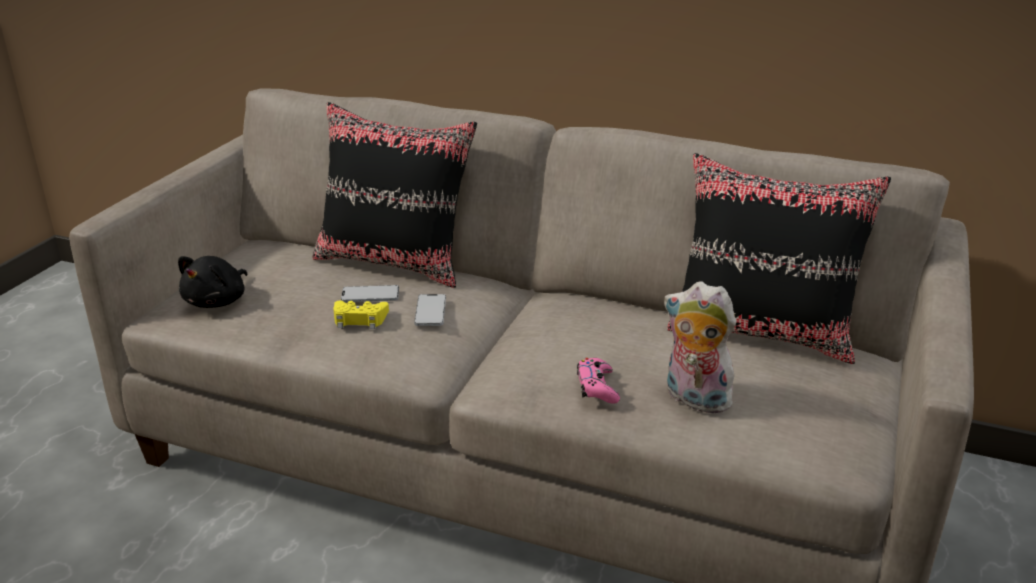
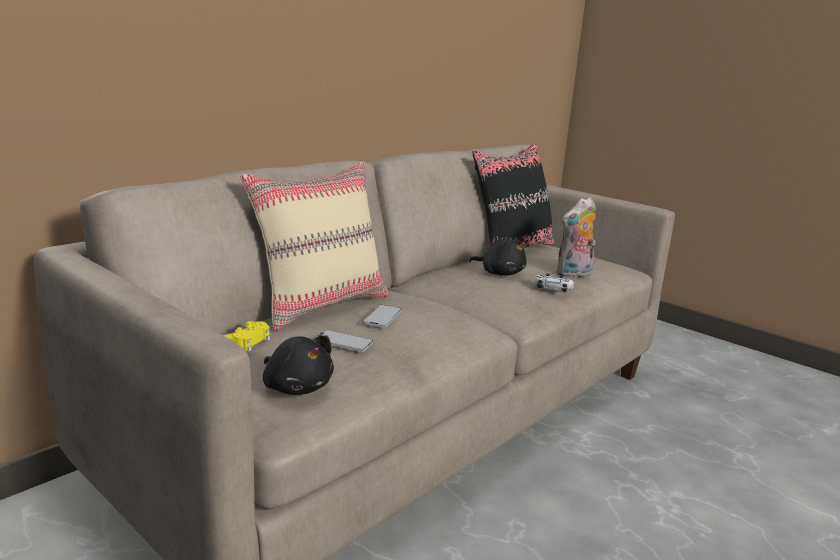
camera: 70 degrees left, 10 degrees down
black pillow [313,102,477,288] -> beige pillow [240,161,390,331]
yellow game controller [333,300,389,329] -> yellow game controller moved to [223,321,270,352]
phone [414,294,446,326] -> phone moved to [317,330,373,352]
pink game controller [577,358,620,403] -> white game controller [534,273,574,292]
none -> black plush toy [469,237,527,276]

